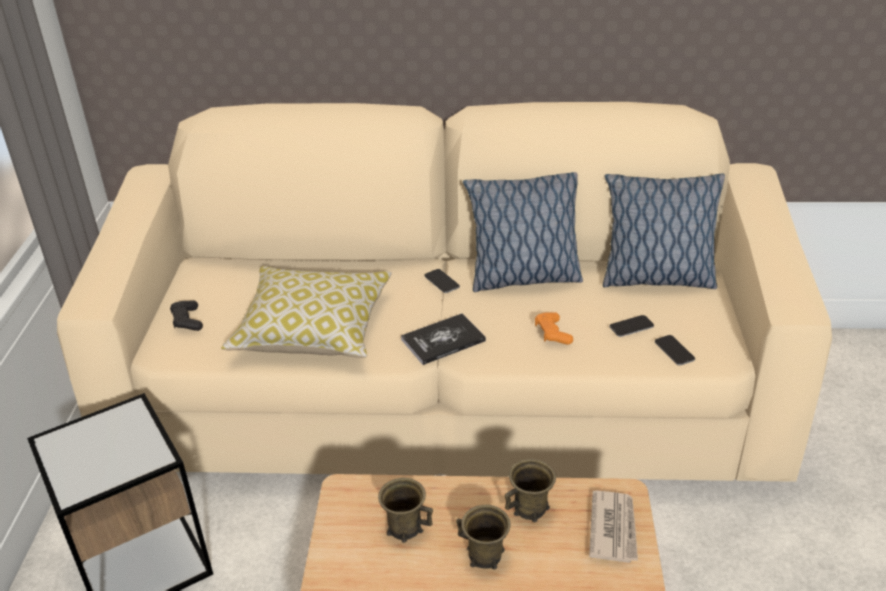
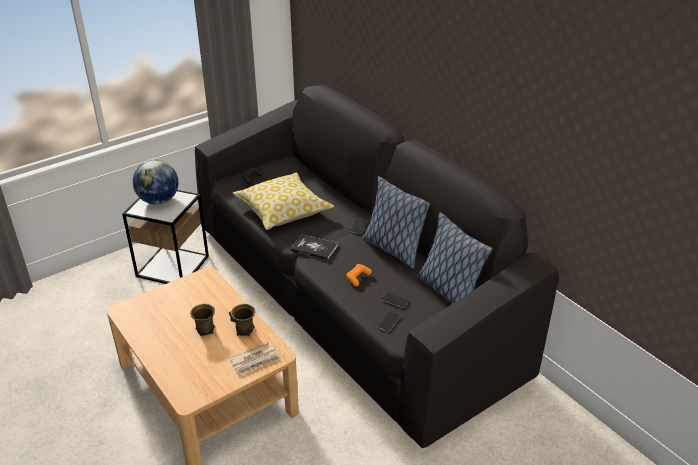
camera: 50 degrees right, 0 degrees up
beige sofa [57,102,832,482] -> black sofa [195,85,559,448]
brown mug [378,478,433,543] -> none
none -> globe [133,160,178,205]

